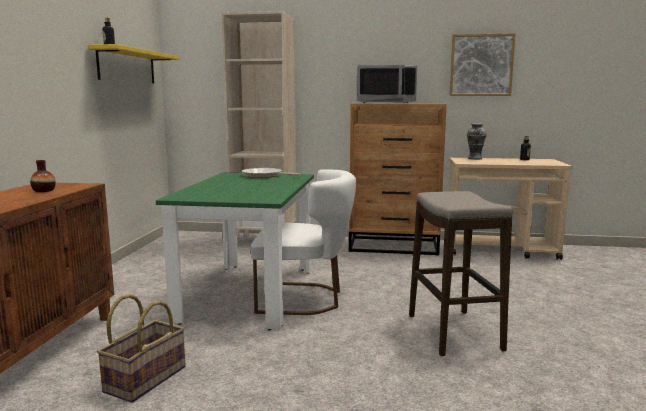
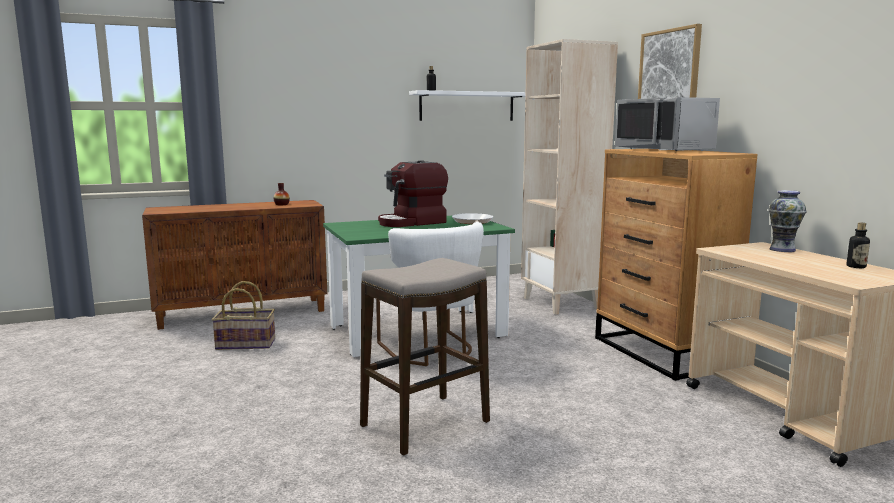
camera: 60 degrees right, 0 degrees up
yellow shelf [88,44,179,83] -> white shelf [409,90,526,121]
picture [449,33,515,96] -> picture moved to [638,24,702,99]
none -> coffee machine [378,161,448,227]

